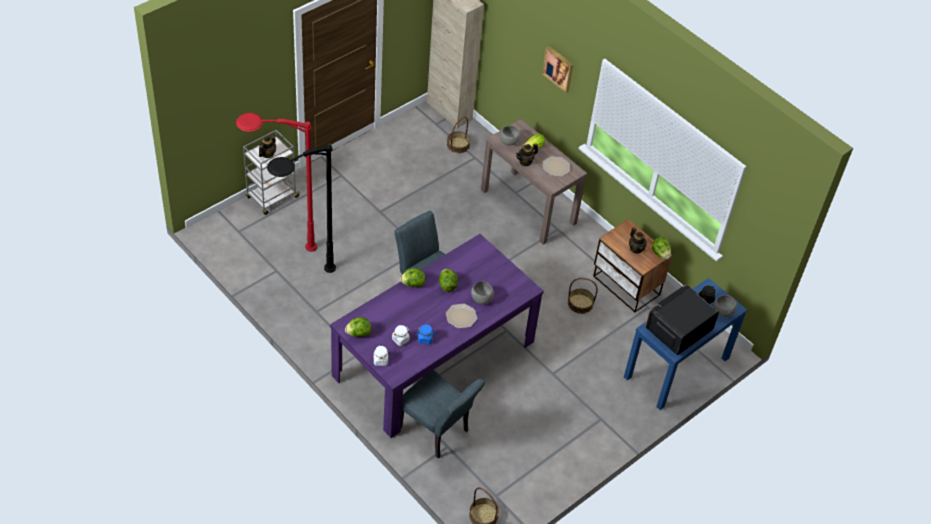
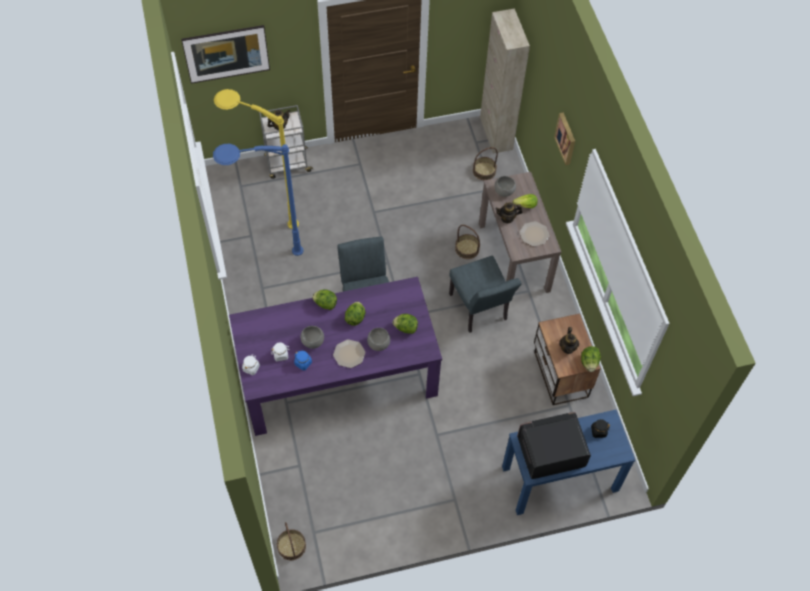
camera: 30 degrees right, 10 degrees up
red floor lamp [236,113,317,252] -> yellow floor lamp [214,89,299,229]
black floor lamp [267,143,336,273] -> blue floor lamp [213,144,303,256]
lettuce [345,317,371,337] -> lettuce moved to [392,314,418,334]
grey chair [401,370,485,458] -> grey chair moved to [449,256,522,333]
basket [568,278,598,314] -> basket moved to [455,225,480,259]
grey bowl [714,295,737,317] -> grey bowl moved to [300,326,324,349]
none -> picture [181,25,270,84]

